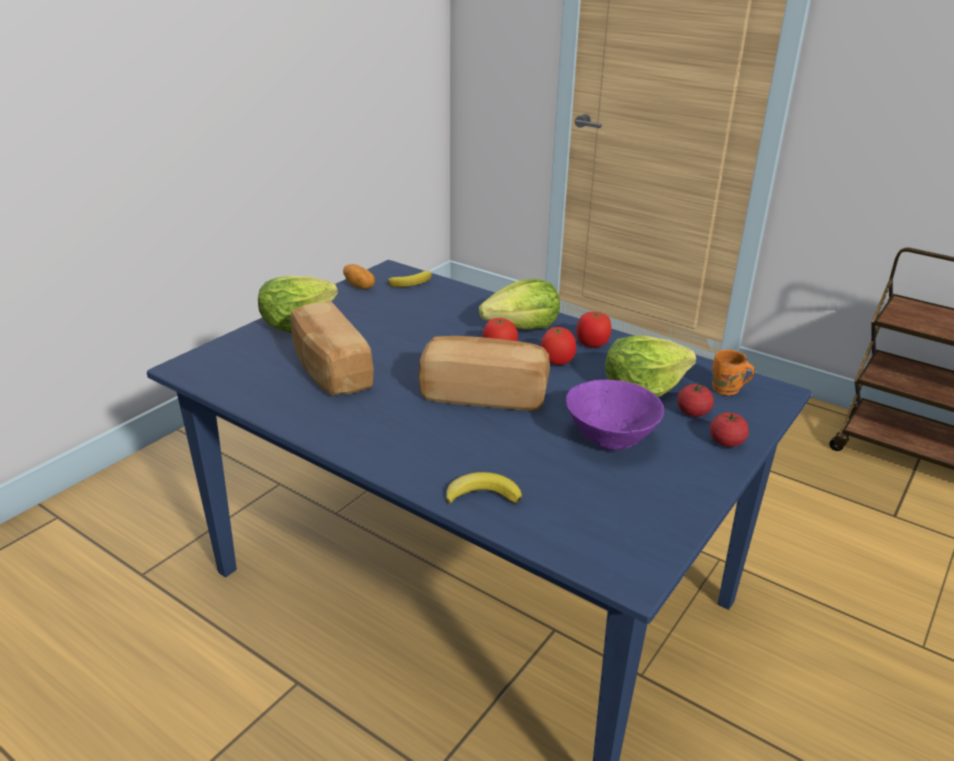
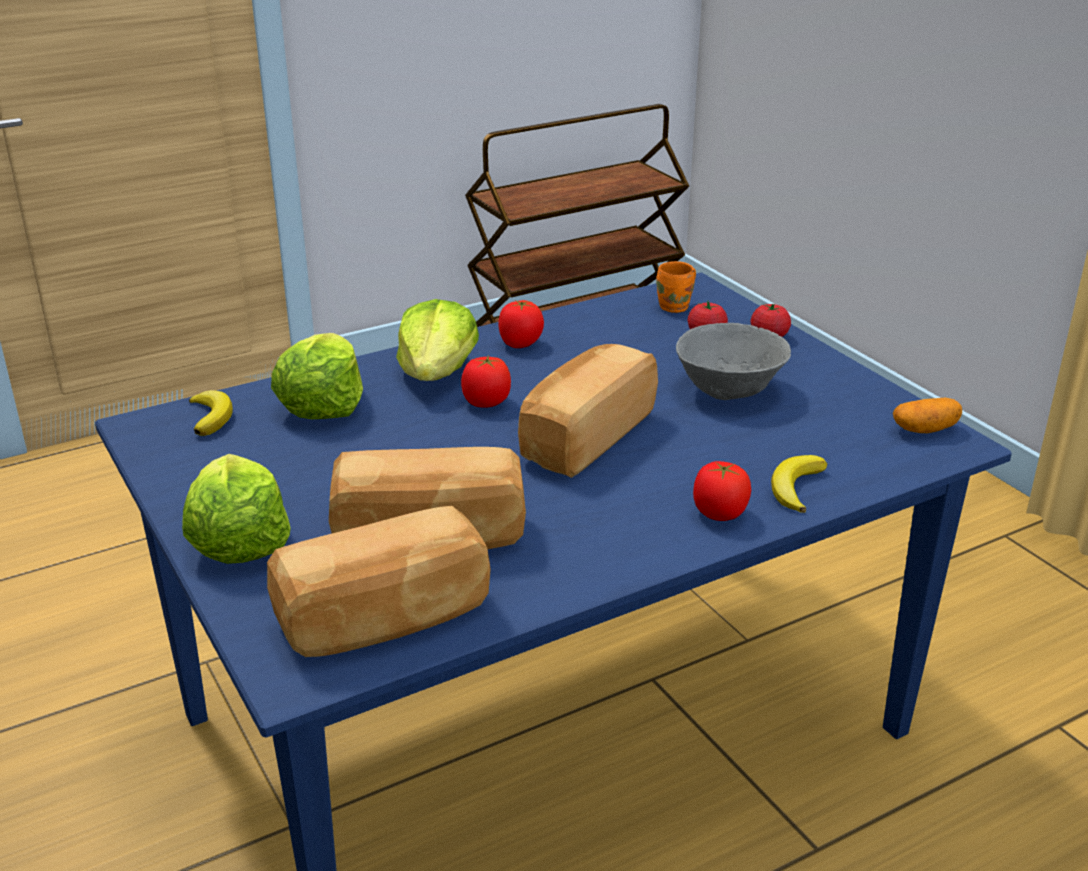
camera: 65 degrees left, 0 degrees up
potato [343,264,375,289] -> potato moved to [893,398,962,433]
tomato [541,327,576,365] -> tomato moved to [693,461,751,521]
purple bowl [566,379,664,450] -> grey bowl [676,323,791,400]
lettuce [605,336,696,397] -> lettuce moved to [271,333,363,419]
none -> bread [267,506,491,657]

